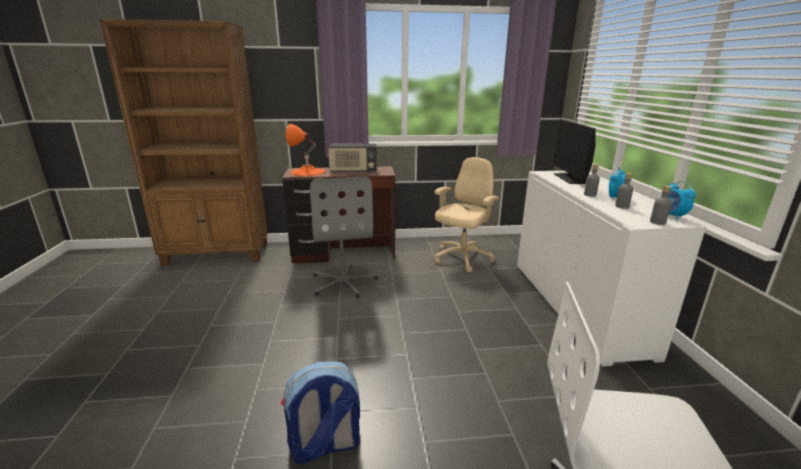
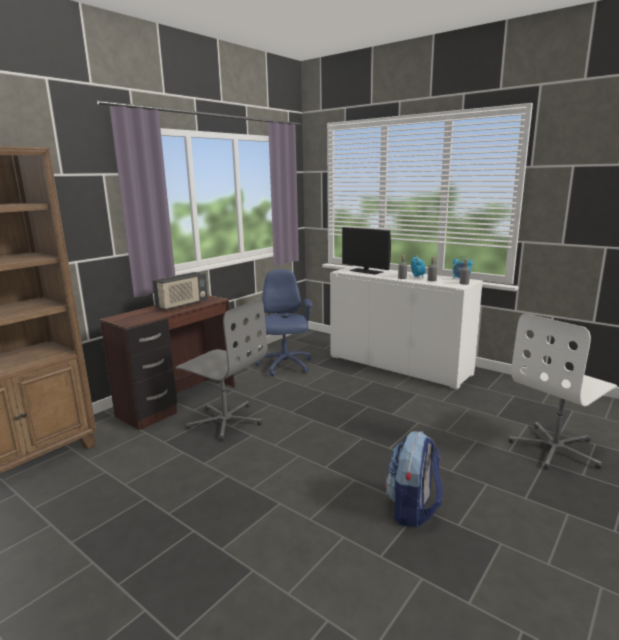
camera: 45 degrees left, 5 degrees down
orange table lamp [286,124,325,176] -> none
beige office chair [434,157,499,273] -> blue office chair [256,269,313,377]

